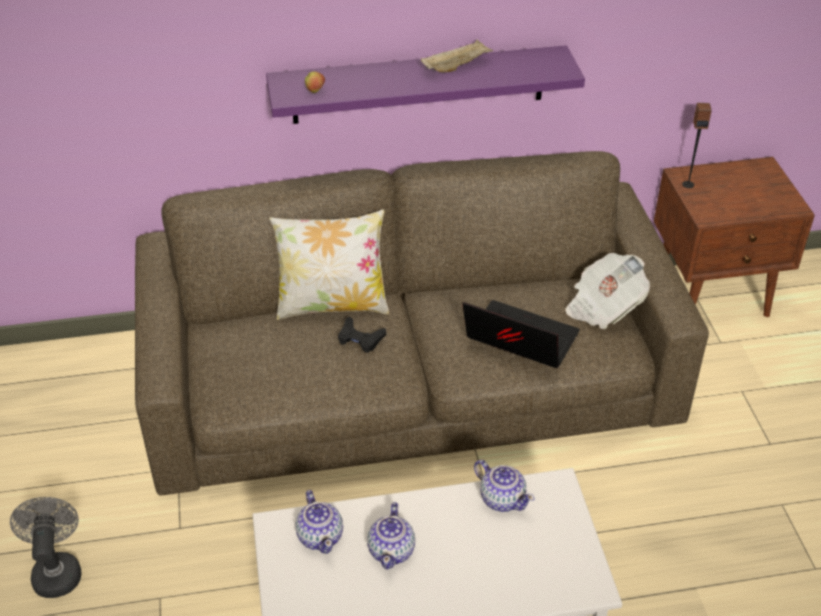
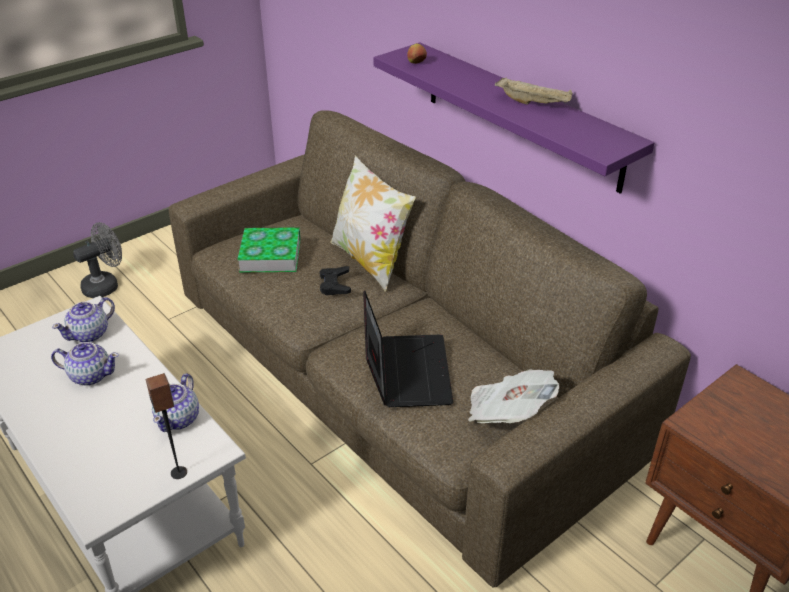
camera: 60 degrees right, 5 degrees down
teapot [367,502,415,569] -> teapot turned 150 degrees counterclockwise [51,342,119,386]
speaker [682,103,712,188] -> speaker moved to [146,373,187,479]
none -> book [237,227,301,273]

